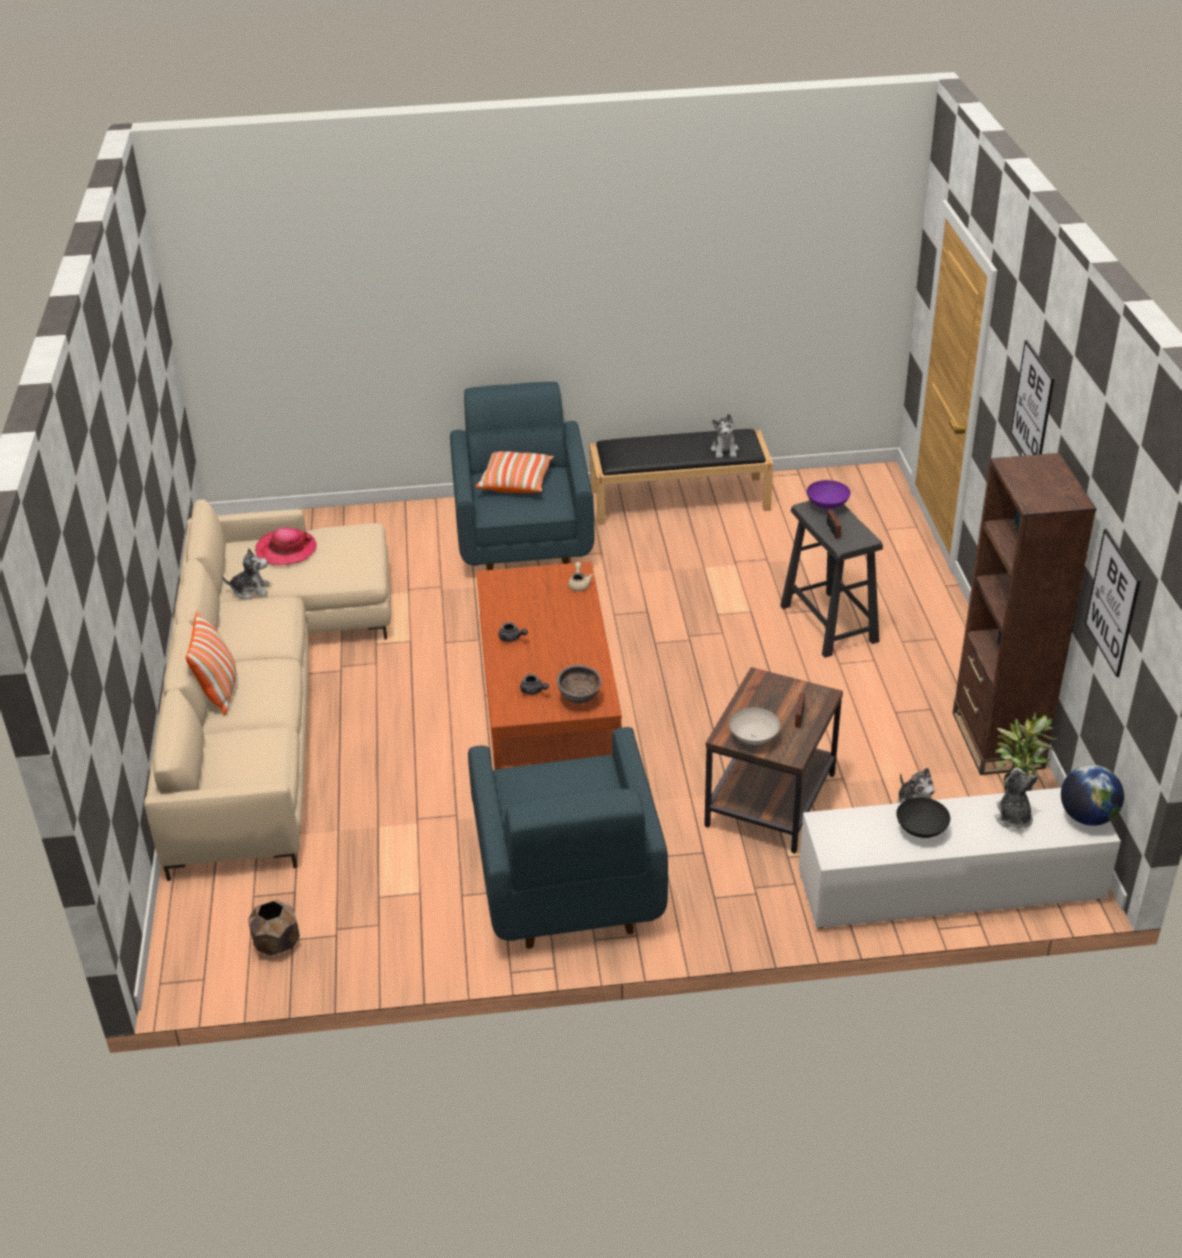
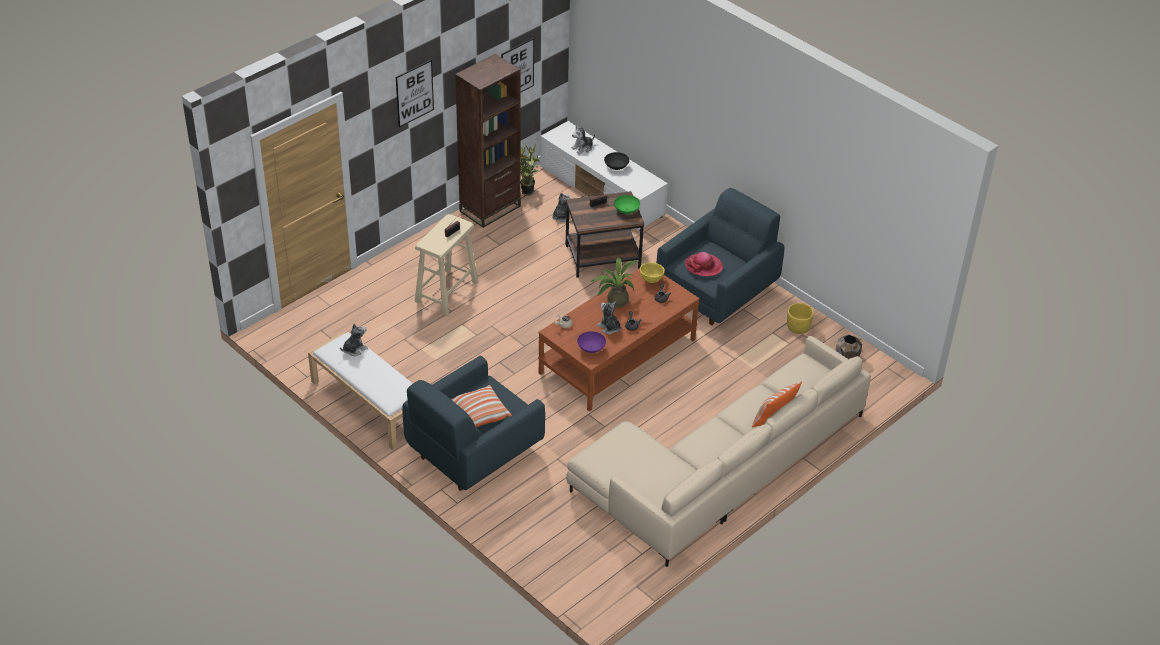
camera: 130 degrees left, 5 degrees up
plush toy [222,548,269,599] -> plush toy moved to [597,301,622,334]
hat [255,527,317,565] -> hat moved to [685,252,723,276]
brown bowl [557,665,602,704] -> yellow bowl [640,263,665,283]
black bench [590,429,773,525] -> white bench [308,330,413,450]
white bowl [729,707,780,745] -> green bowl [614,195,640,214]
black stool [780,500,883,658] -> beige stool [415,214,478,315]
purple bowl [807,480,851,509] -> purple bowl moved to [577,331,606,353]
globe [1061,765,1124,826] -> none
none -> potted plant [592,258,638,308]
none -> yellow planter [787,303,814,334]

